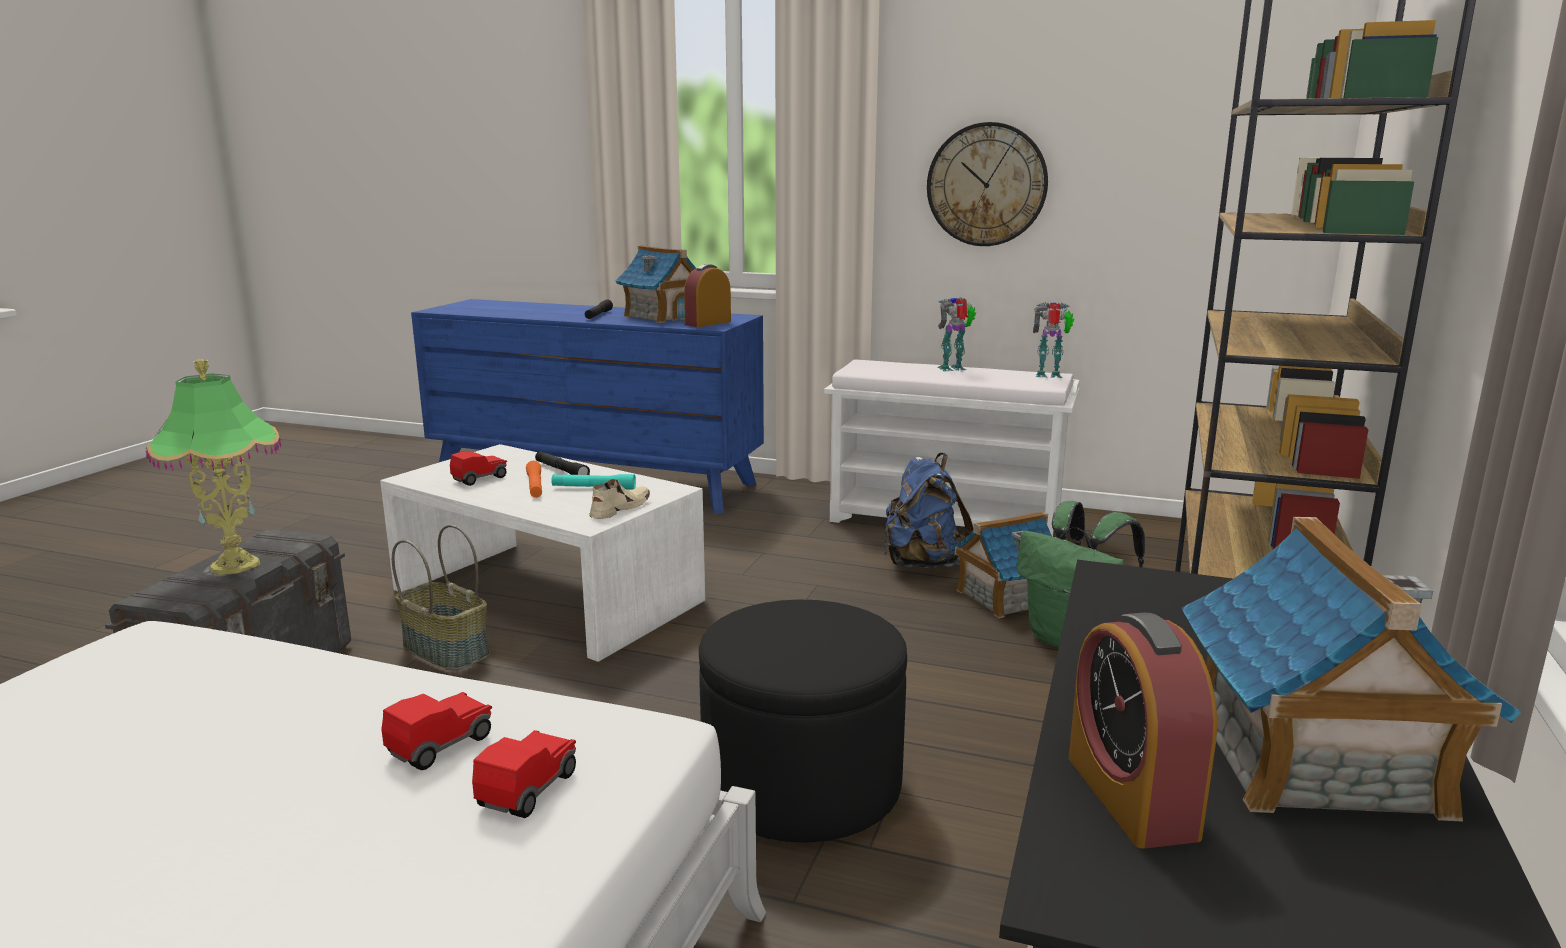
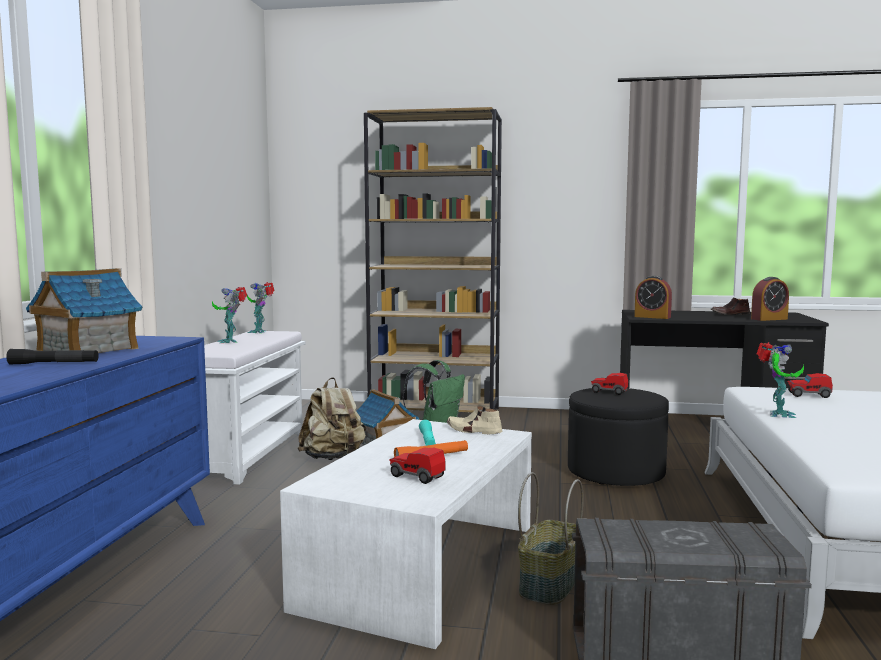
camera: 100 degrees left, 10 degrees down
table lamp [146,359,281,575] -> none
toy car [381,692,492,770] -> toy car moved to [591,373,628,395]
black flashlight [535,451,590,475] -> none
alarm clock [684,264,731,327] -> alarm clock moved to [634,276,672,319]
blue backpack [884,453,973,568] -> beige backpack [298,377,366,460]
wall clock [927,122,1048,246] -> none
toy house [1181,517,1521,822] -> brown shoe [711,297,750,315]
none -> toy robot [757,342,804,418]

